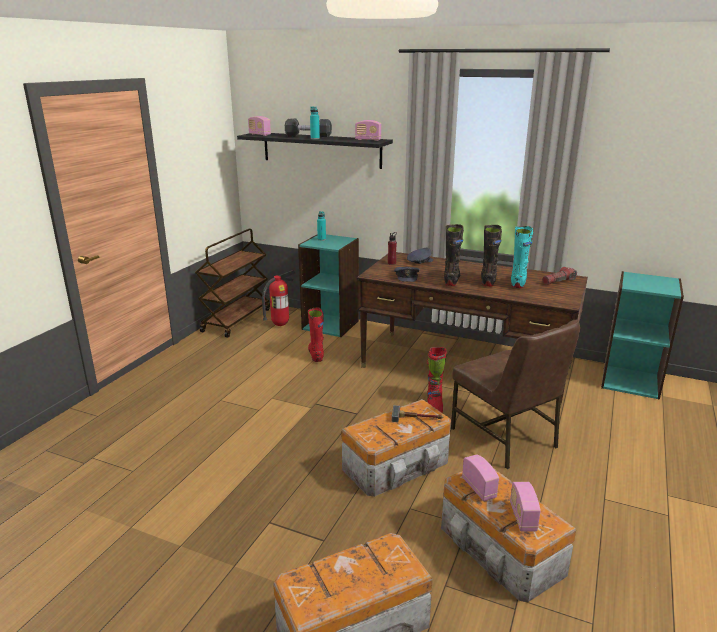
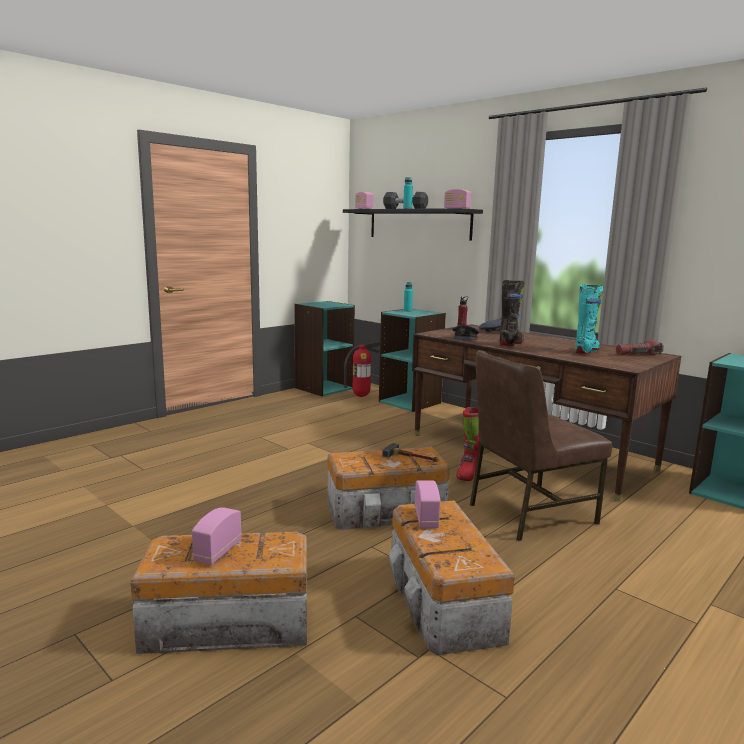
camera: 20 degrees right, 10 degrees down
brown cart [195,229,270,338] -> turquoise bookcase [294,301,355,396]
red boot [308,307,324,362] -> none
brown chair [451,319,580,469] -> brown chair turned 75 degrees clockwise [470,350,612,541]
black boot [481,225,502,287] -> none
radio [510,482,541,531] -> radio moved to [192,507,242,565]

